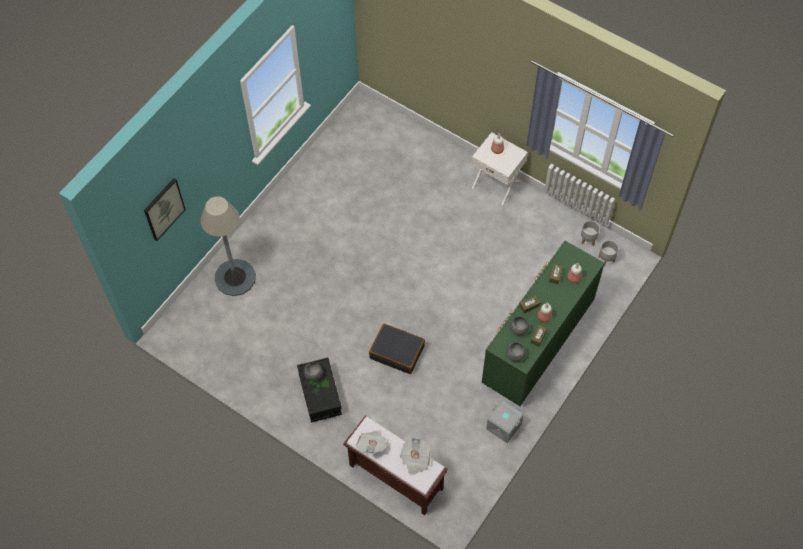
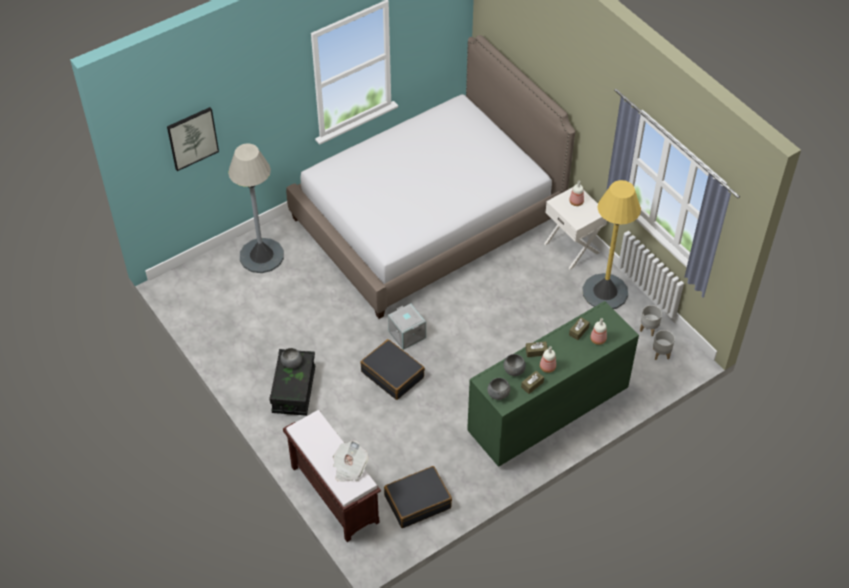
camera: 20 degrees right, 10 degrees down
newspaper [356,430,388,454] -> none
grey storage box [486,400,524,443] -> grey storage box moved to [388,303,426,350]
none -> bed [286,35,575,319]
none -> black suitcase [384,466,452,528]
none -> yellow floor lamp [583,180,641,309]

